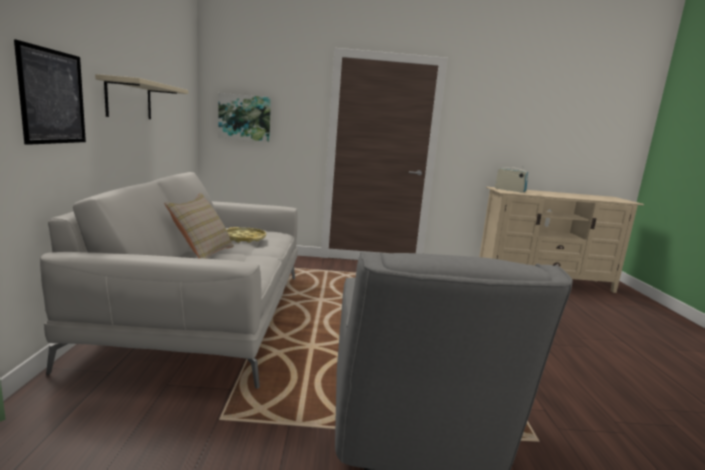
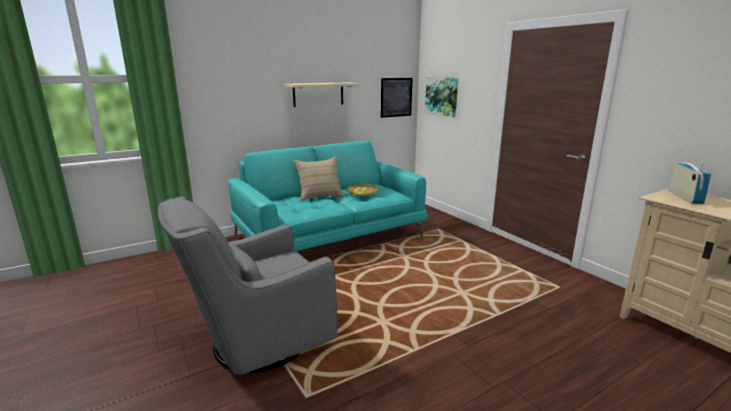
camera: 60 degrees right, 5 degrees up
picture [14,39,86,145] -> picture moved to [381,78,412,118]
grey sofa [40,172,298,389] -> turquoise sofa [228,141,427,251]

